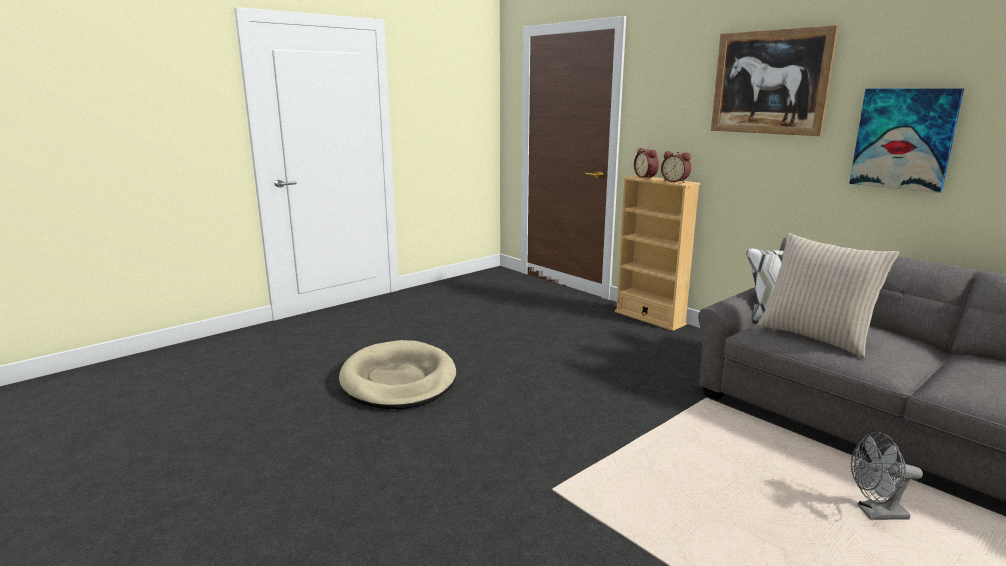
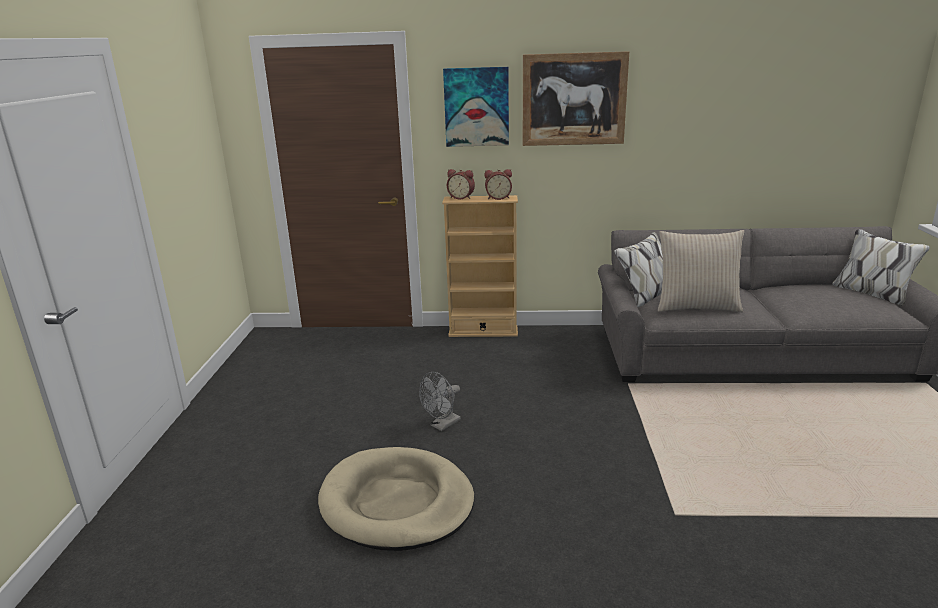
camera: 45 degrees left, 5 degrees up
picture [849,88,964,193] -> picture moved to [443,67,509,147]
grey fan [851,432,923,520] -> grey fan moved to [419,372,461,431]

